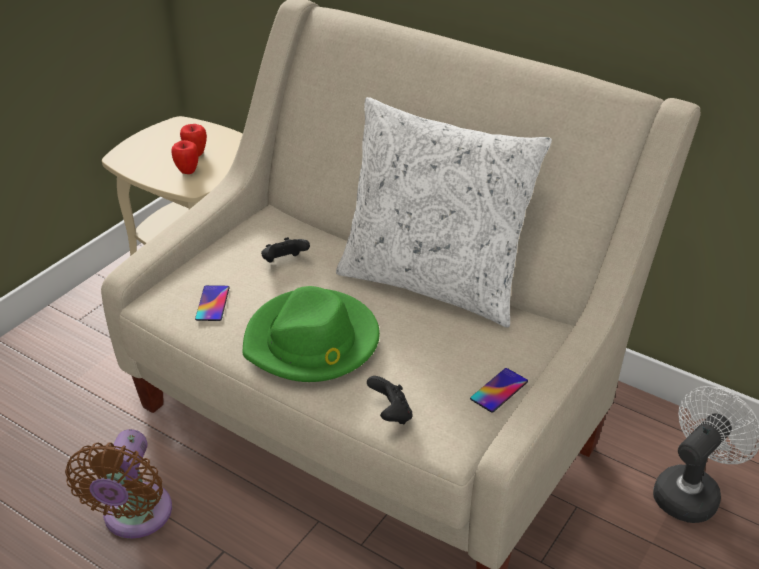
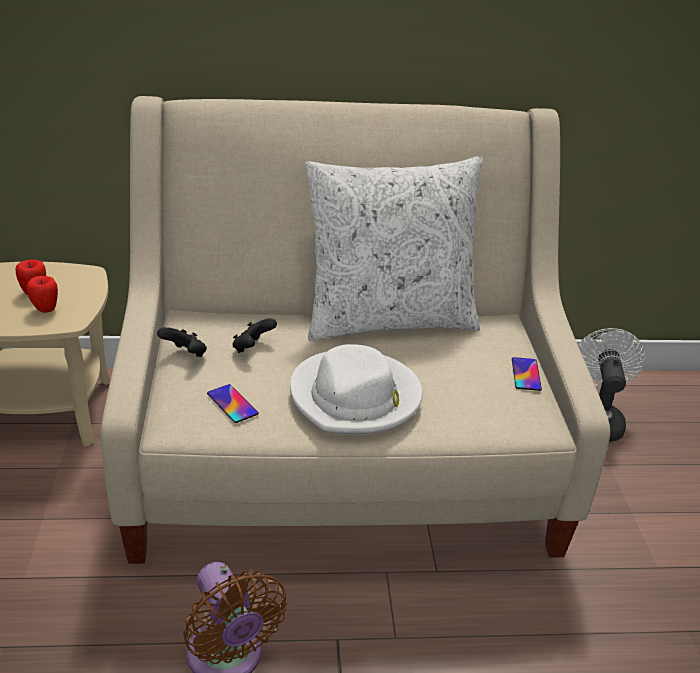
camera: 40 degrees left, 5 degrees down
green hat [243,286,380,382] -> white hat [290,344,423,435]
black game controller [367,376,413,424] -> black game controller moved to [157,327,207,357]

